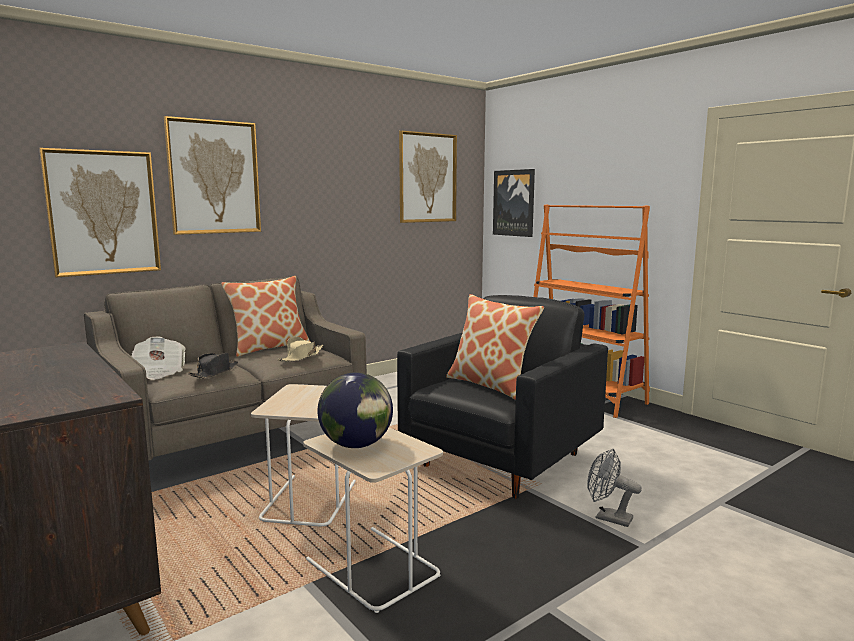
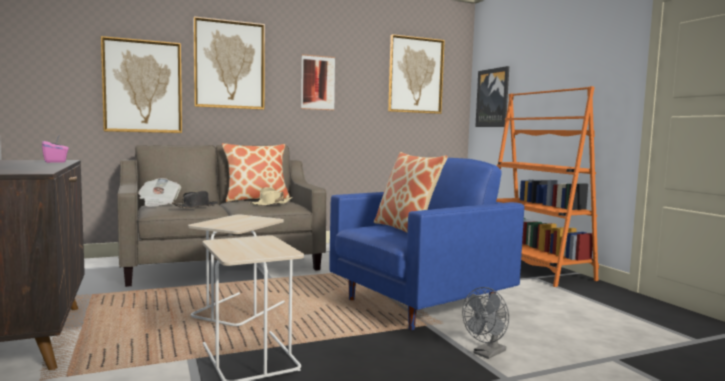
camera: 15 degrees right, 5 degrees down
globe [318,372,393,448] -> none
black armchair [397,295,608,499] -> blue armchair [329,158,525,330]
grey fan [587,449,642,527] -> grey fan turned 90 degrees counterclockwise [462,287,509,359]
none -> pink tissue box [42,135,69,163]
none -> picture [301,54,335,110]

